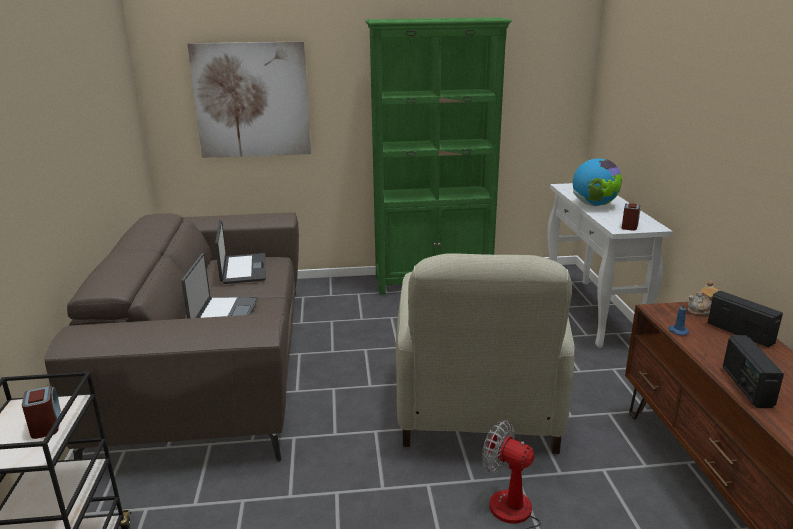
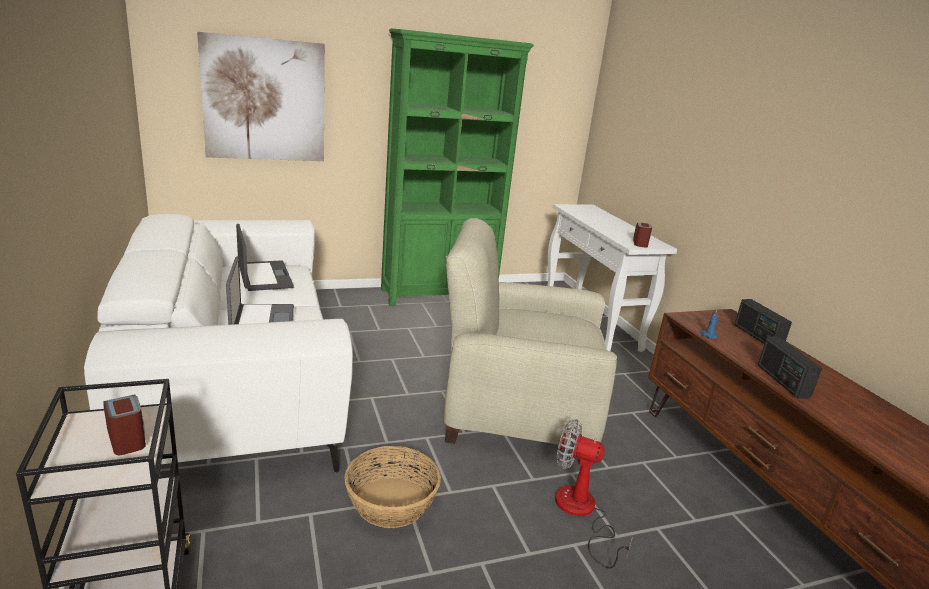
camera: 15 degrees left, 0 degrees up
brown sofa [44,212,299,462] -> white sofa [84,214,353,473]
beige armchair [396,253,575,454] -> beige armchair turned 105 degrees clockwise [444,218,617,464]
globe [573,158,622,206] -> none
teapot [688,280,720,315] -> none
radio [708,291,783,347] -> radio turned 150 degrees counterclockwise [734,299,792,344]
none -> basket [345,446,441,528]

